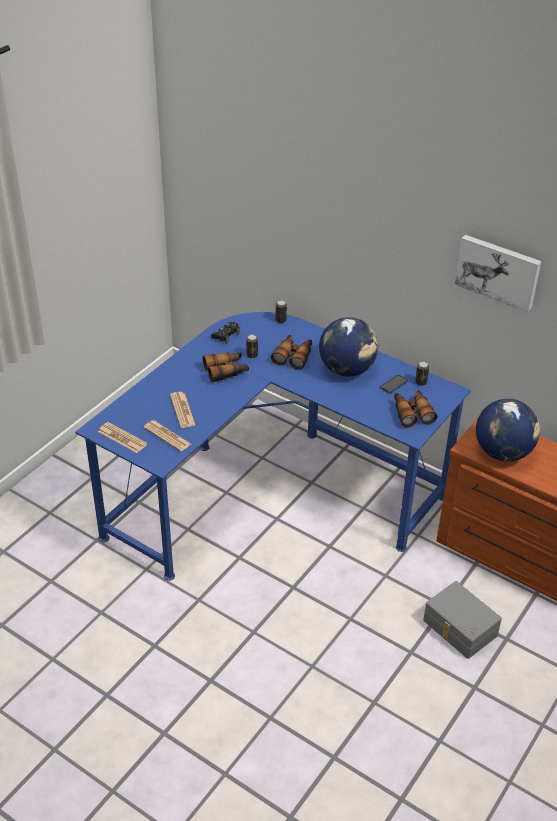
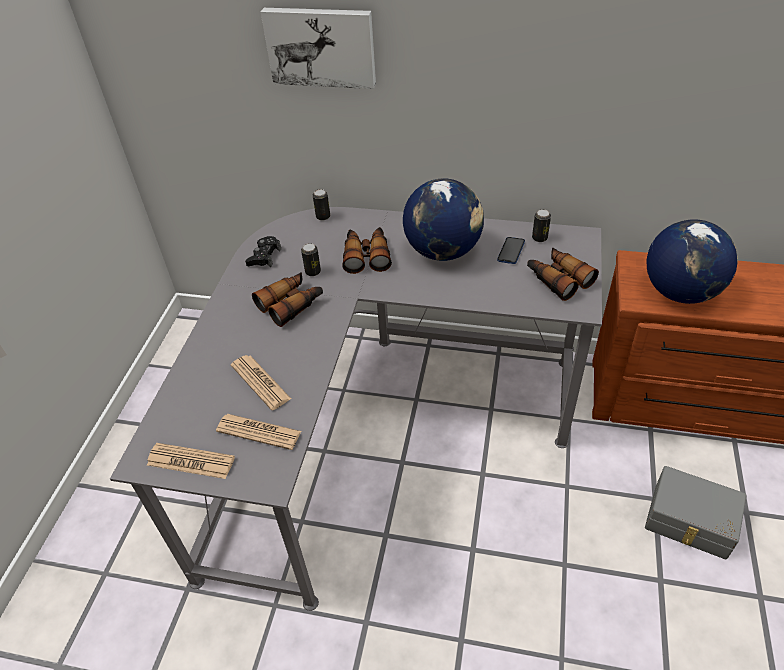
camera: 20 degrees left, 5 degrees up
blue desk [75,312,471,581] -> grey desk [110,207,602,611]
picture [455,235,542,312] -> picture moved to [261,8,376,89]

